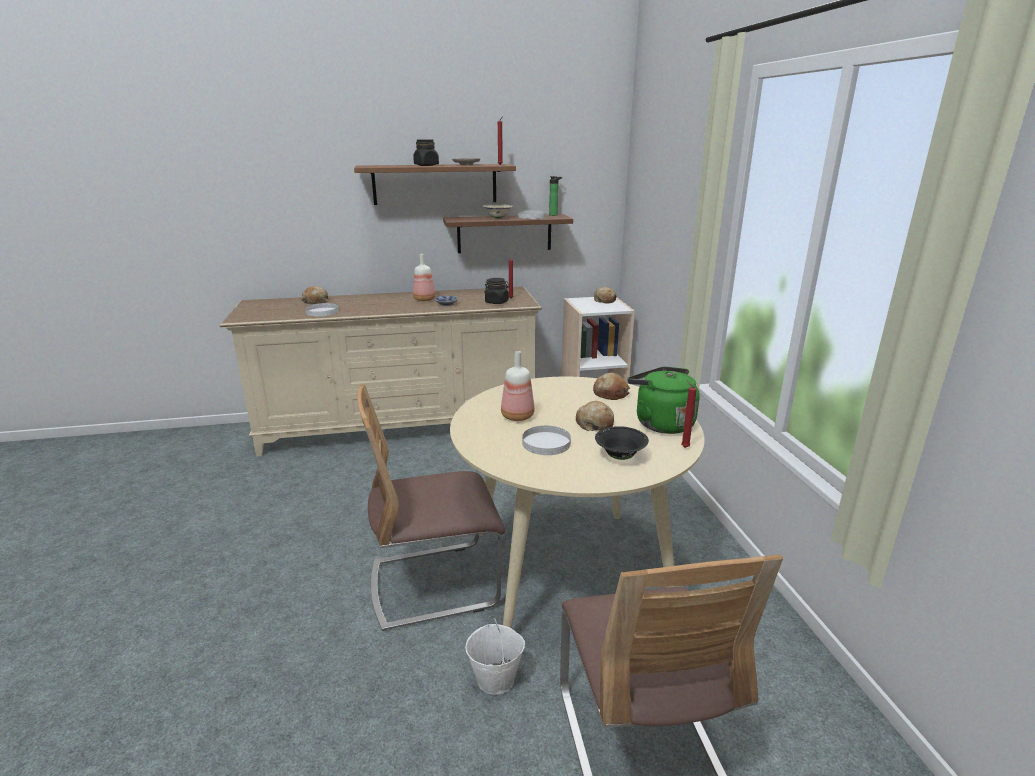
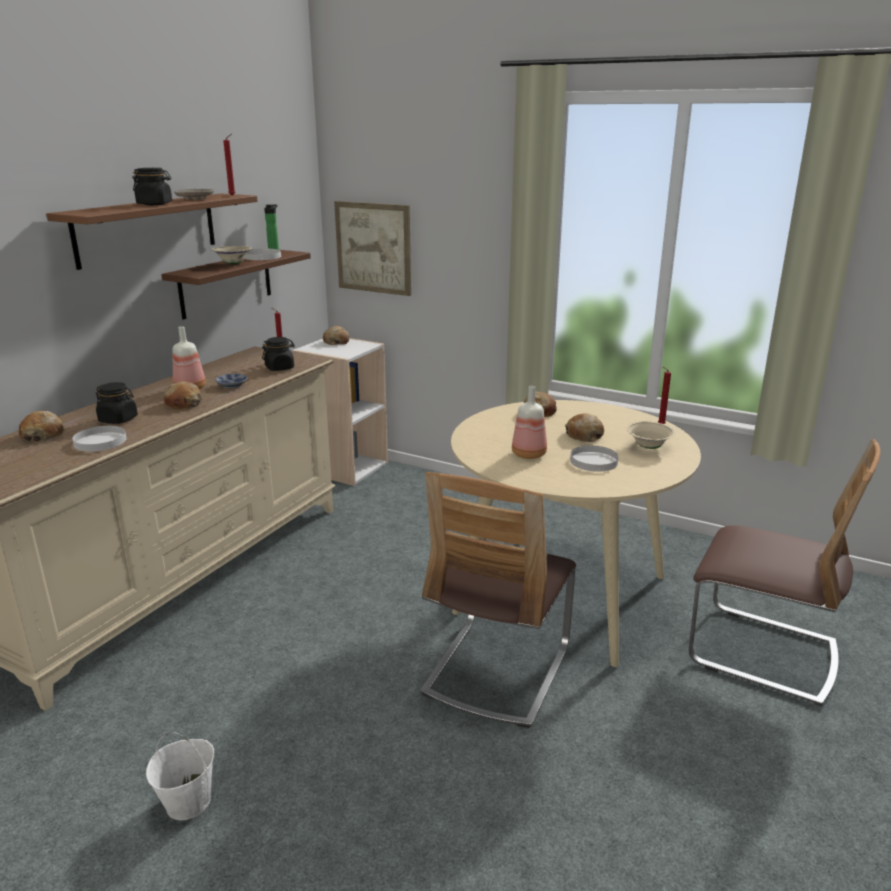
camera: 50 degrees left, 0 degrees up
white bucket [466,616,525,695] -> white bucket moved to [146,732,214,820]
black bowl [595,426,649,460] -> beige bowl [627,421,675,449]
green kettle [627,367,700,434] -> none
none -> black jar [96,382,138,424]
none -> bread [163,381,202,410]
none -> picture [334,201,411,296]

